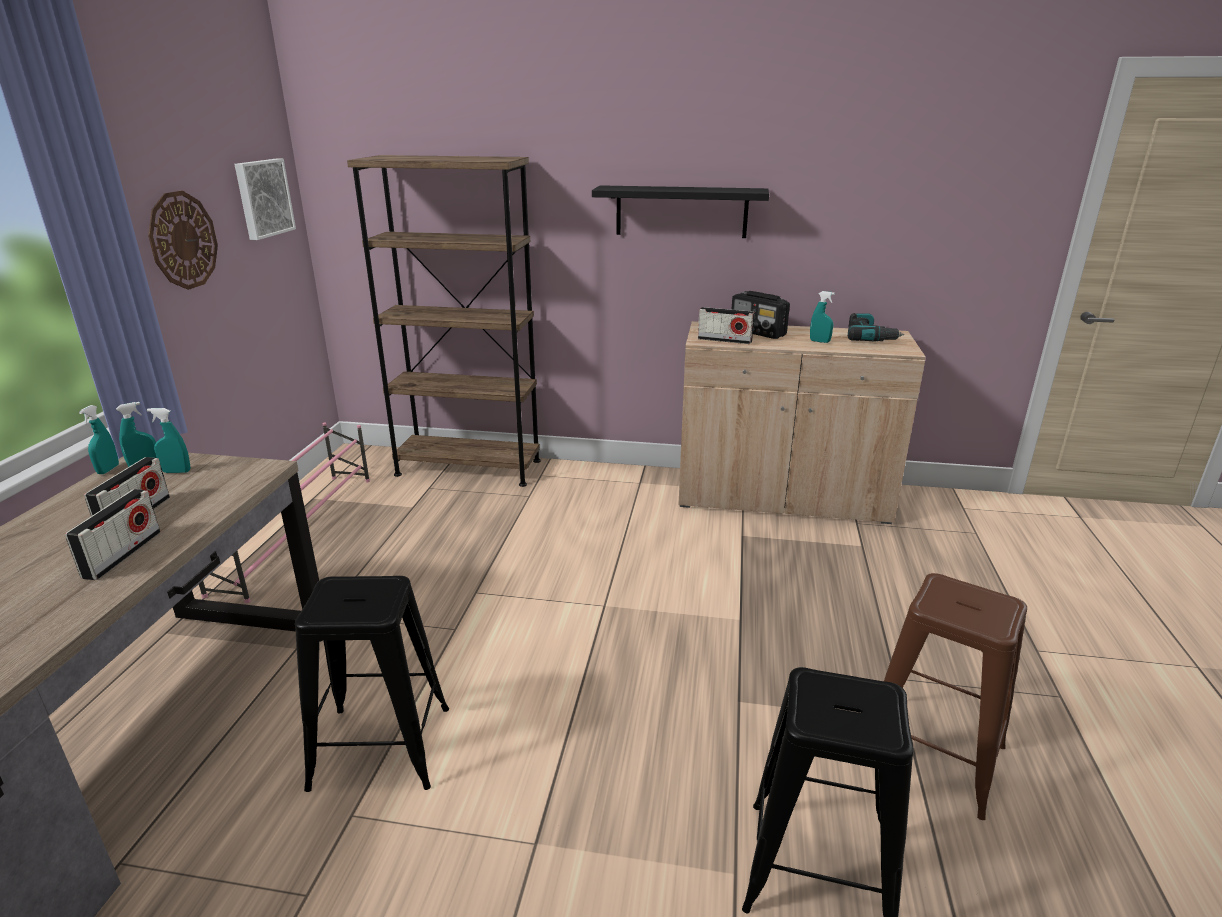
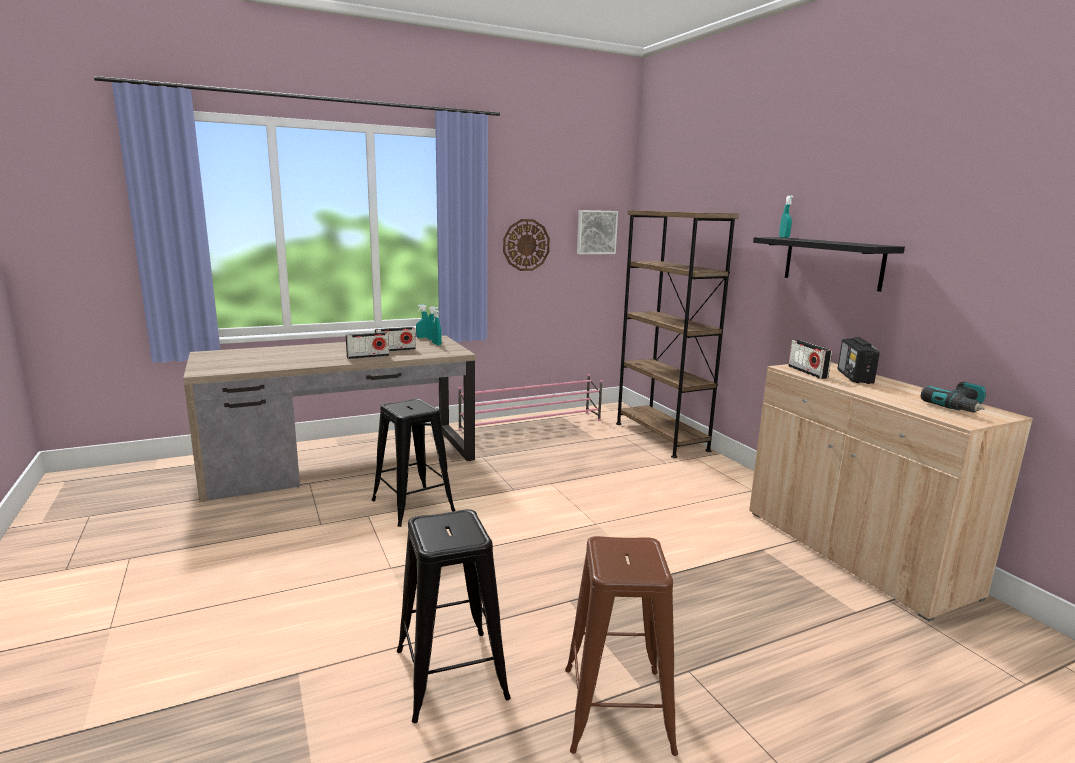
camera: 55 degrees right, 10 degrees down
turquoise spray bottle [810,291,835,343] -> turquoise spray bottle moved to [779,196,793,238]

